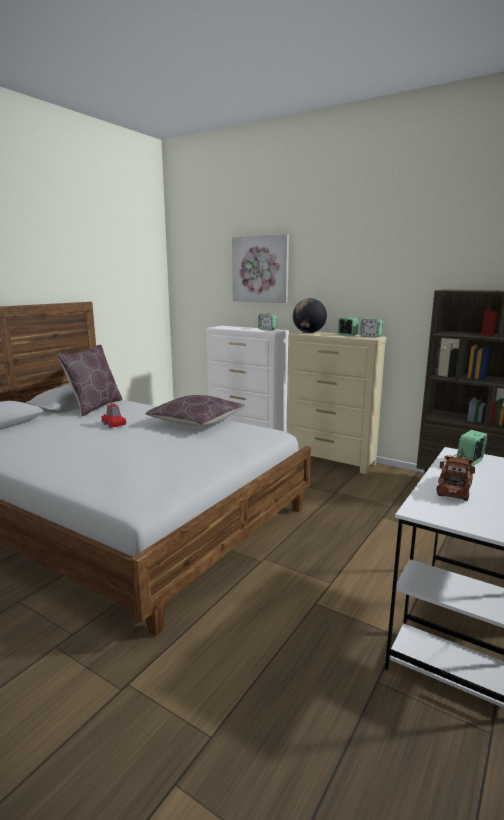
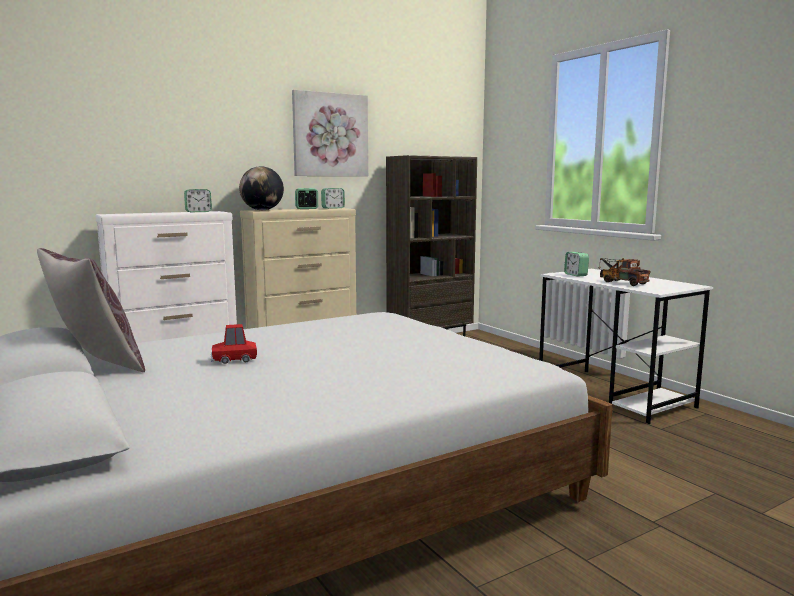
camera: 65 degrees left, 5 degrees down
brown pillow [145,395,245,426] -> none
picture [232,234,289,303] -> picture moved to [292,90,368,176]

